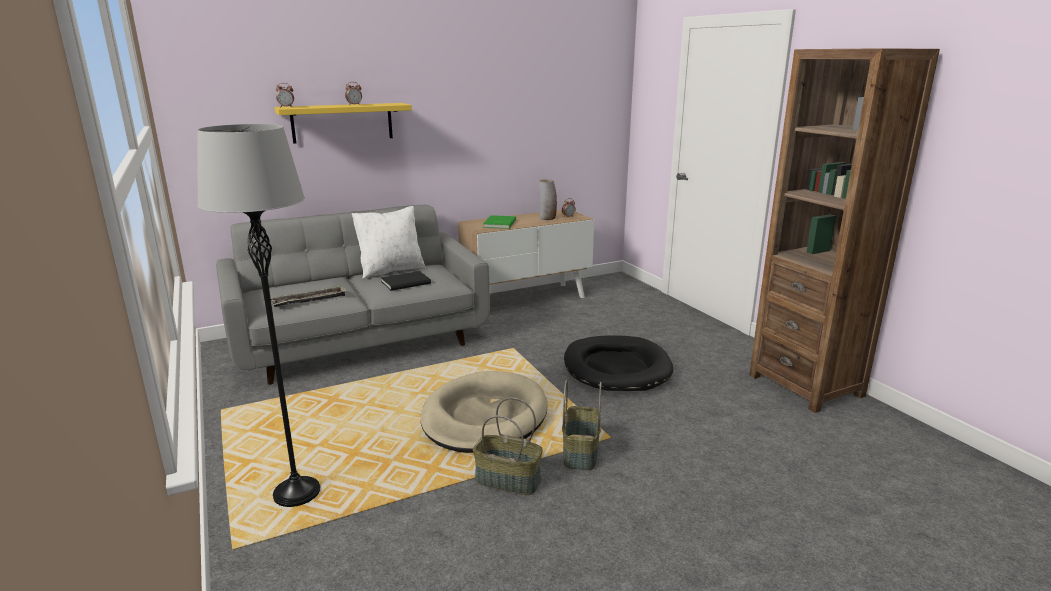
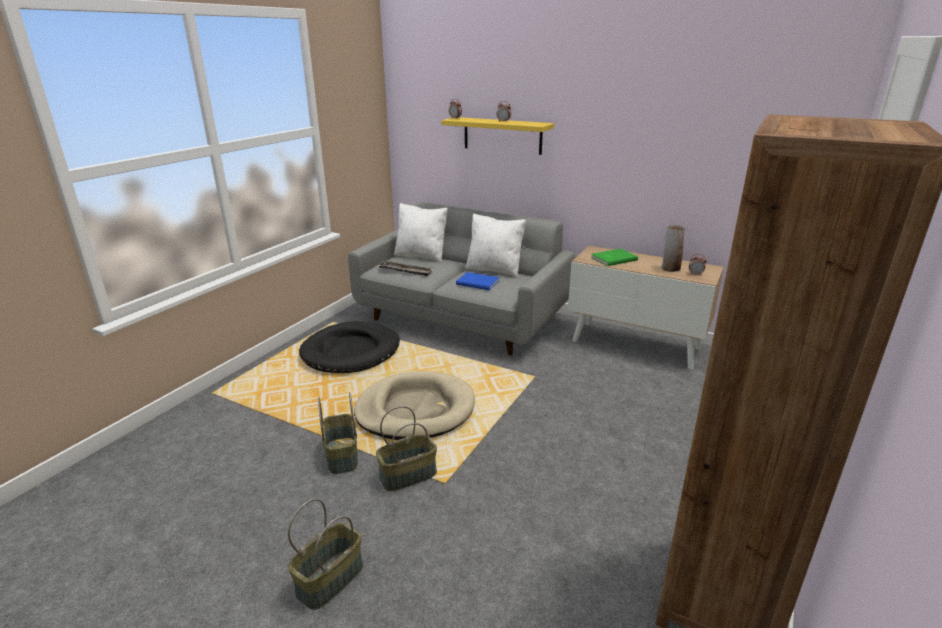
camera: 55 degrees right, 5 degrees up
grey floor lamp [197,124,320,507] -> none
black book [381,271,431,291] -> blue book [456,272,500,290]
black dog bed [564,335,673,391] -> black dog bed moved to [299,321,400,373]
none -> basket [288,499,363,610]
none -> white pillow [394,203,448,262]

